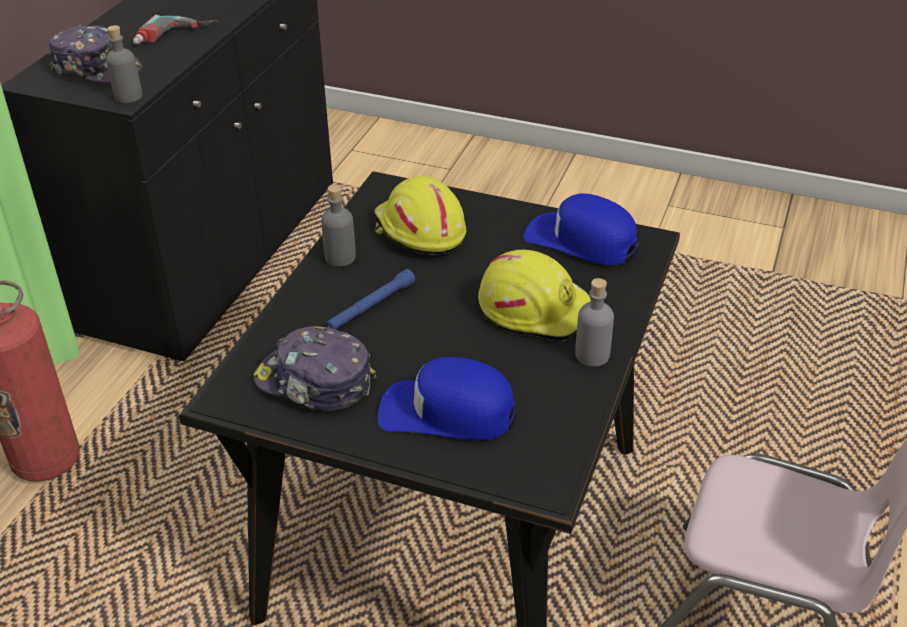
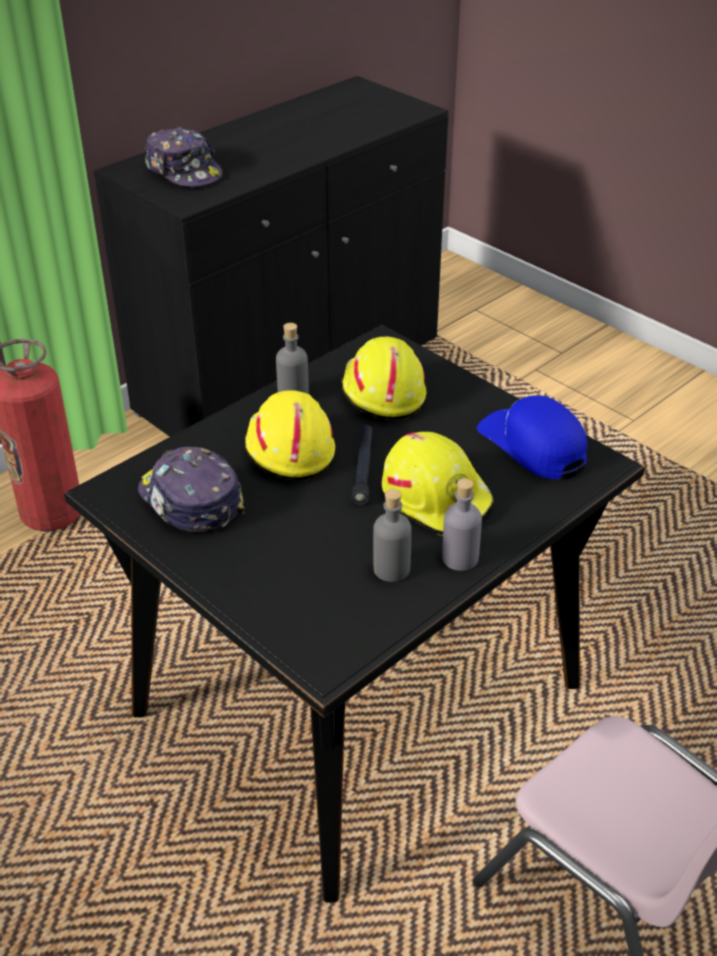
camera: 25 degrees right, 0 degrees up
grey bottle [106,25,142,103] -> grey bottle moved to [373,489,412,582]
power drill [133,14,219,44] -> none
blue flashlight [327,269,415,329] -> yellow hard hat [245,390,335,480]
blue cap [378,357,516,440] -> none
none -> black flashlight [351,425,373,505]

